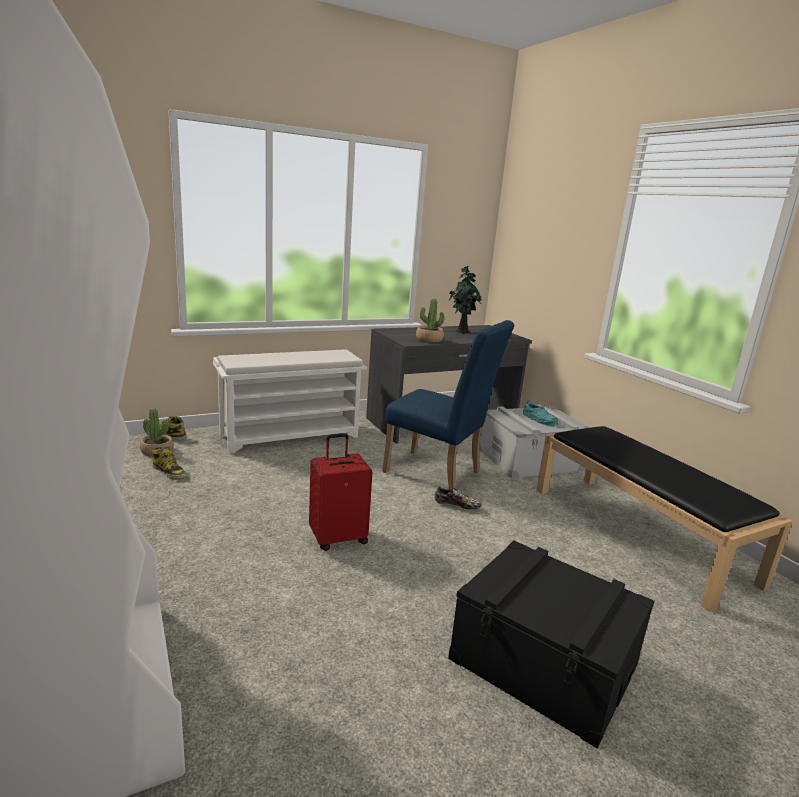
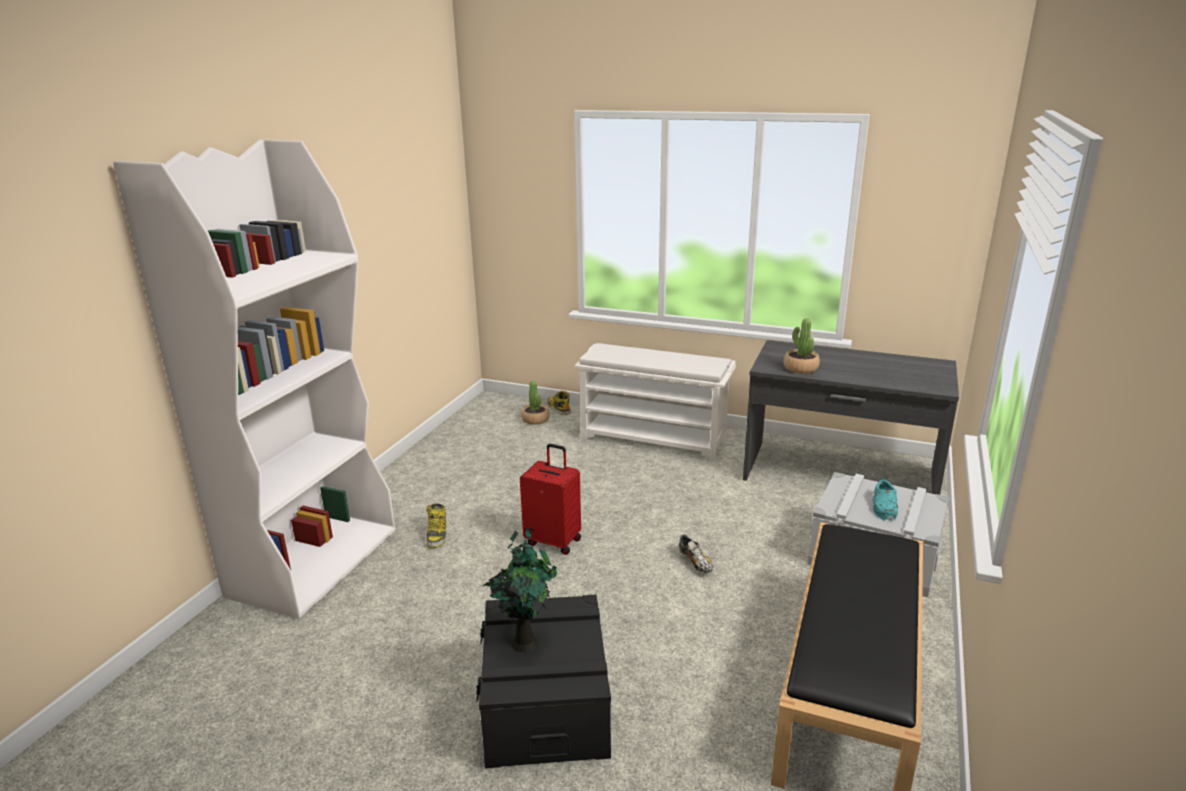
camera: 50 degrees right, 5 degrees up
boot [152,446,186,480] -> boot moved to [426,504,446,548]
blue chair [382,320,514,489] -> none
potted plant [449,266,482,333] -> potted plant moved to [482,527,557,652]

